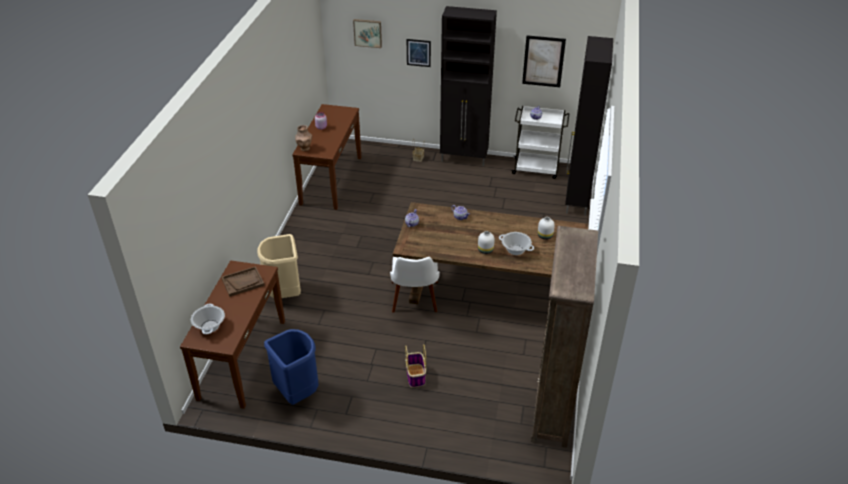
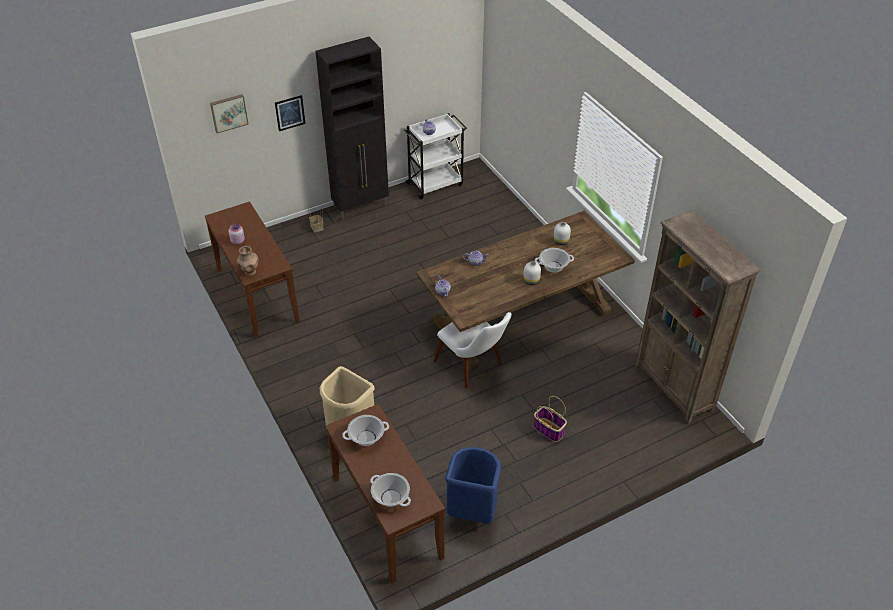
camera: 40 degrees left, 5 degrees up
brown tray [221,266,265,297] -> cooking pot [342,415,389,446]
picture [522,35,566,87] -> none
black cabinet [565,36,613,216] -> none

